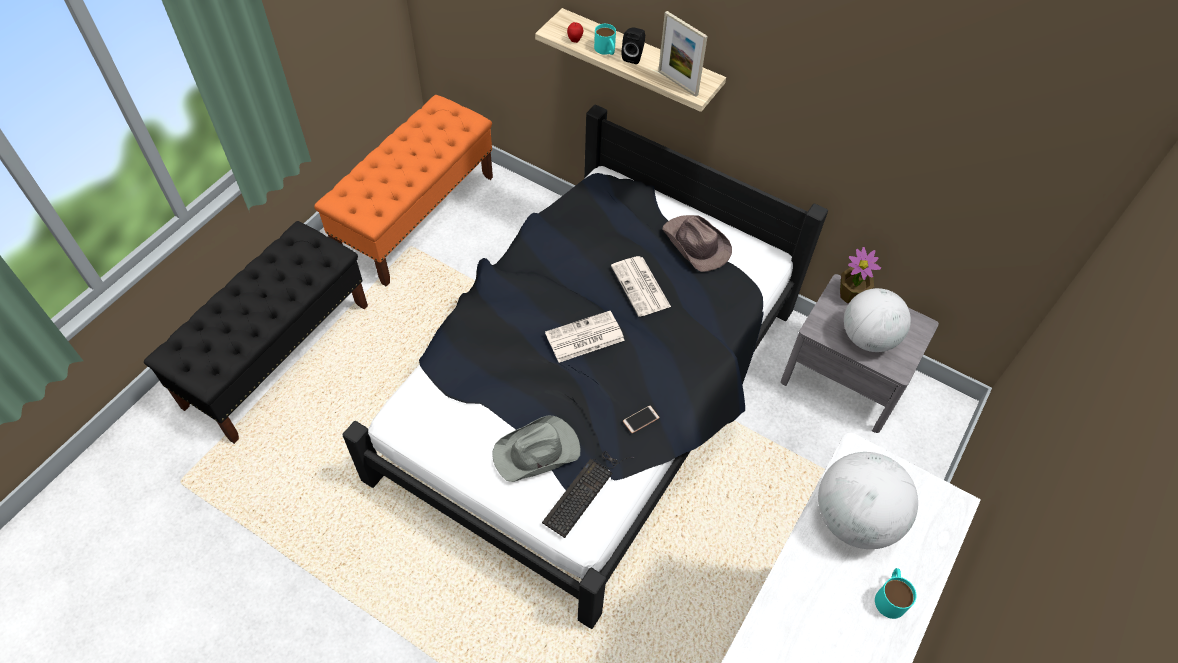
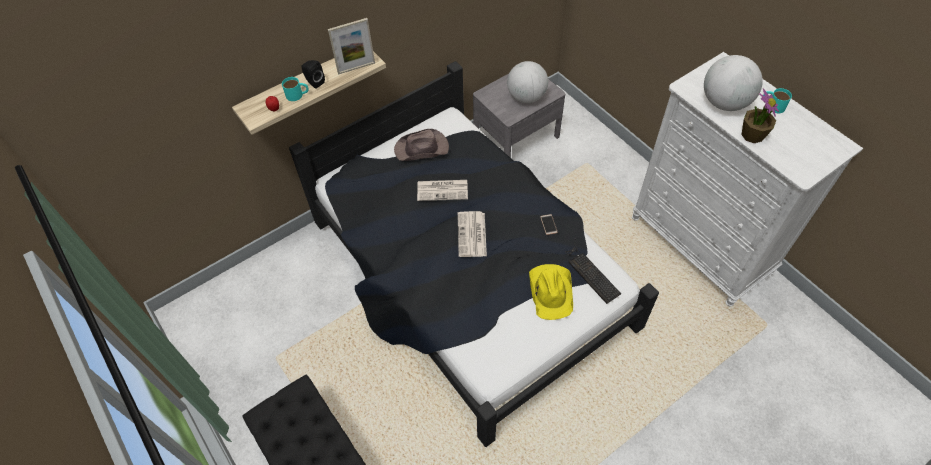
camera: 65 degrees left, 0 degrees up
orange bench [314,95,493,287] -> none
grey hat [492,416,581,482] -> yellow hat [529,264,573,320]
potted plant [840,247,881,304] -> potted plant moved to [741,88,779,143]

